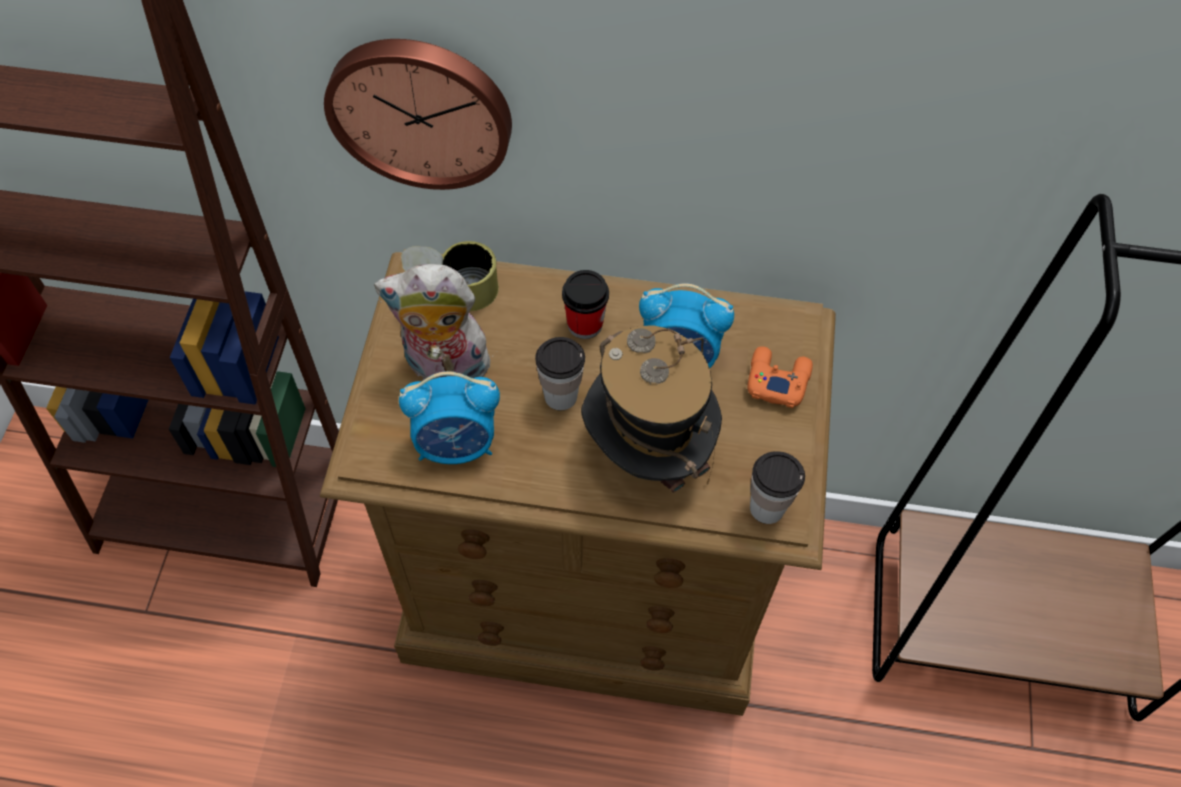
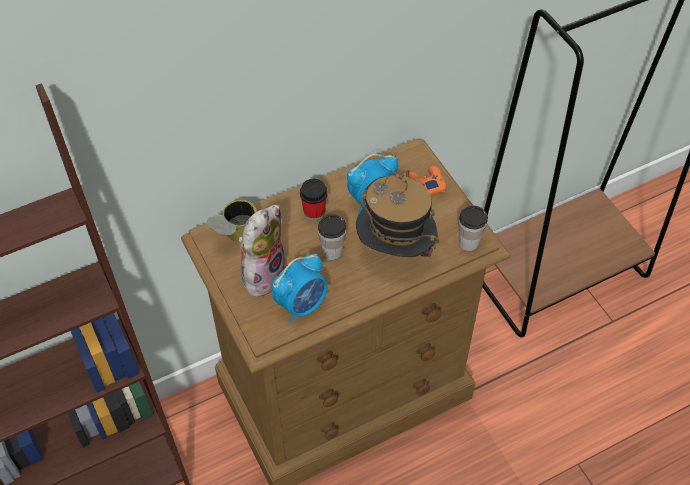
camera: 35 degrees left, 5 degrees down
wall clock [324,39,512,190] -> none
plush toy [374,264,495,380] -> plush toy turned 150 degrees clockwise [238,205,285,298]

